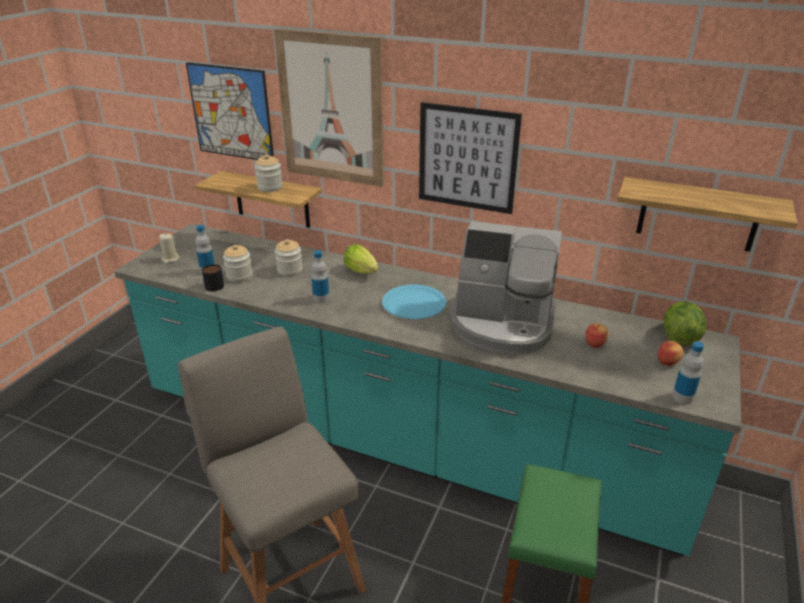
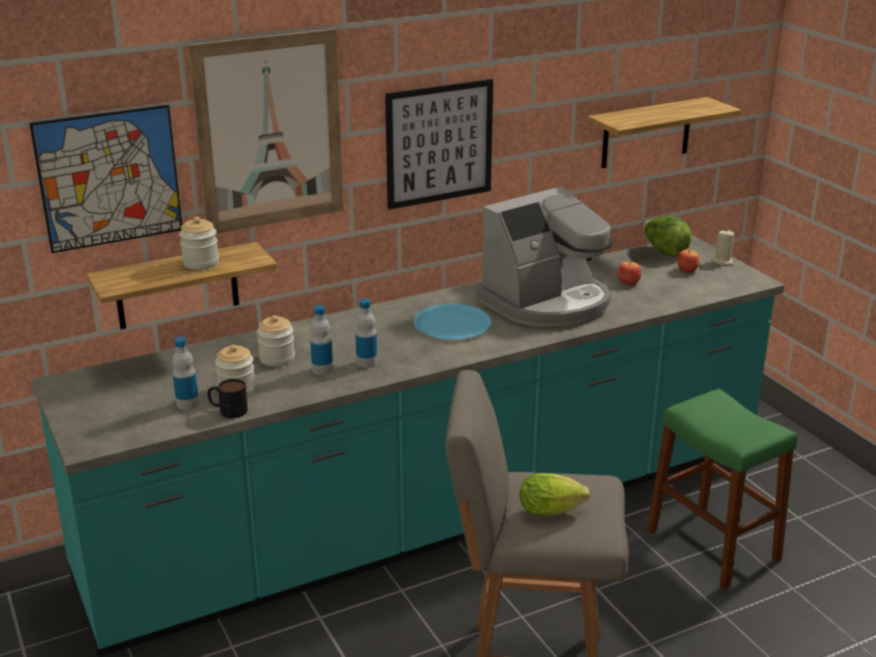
camera: 50 degrees left, 5 degrees down
beige candle [159,234,180,263] -> beige candle moved to [713,231,734,266]
lettuce [344,244,379,274] -> lettuce moved to [520,473,590,516]
bottle [672,341,704,404] -> bottle moved to [310,305,333,375]

